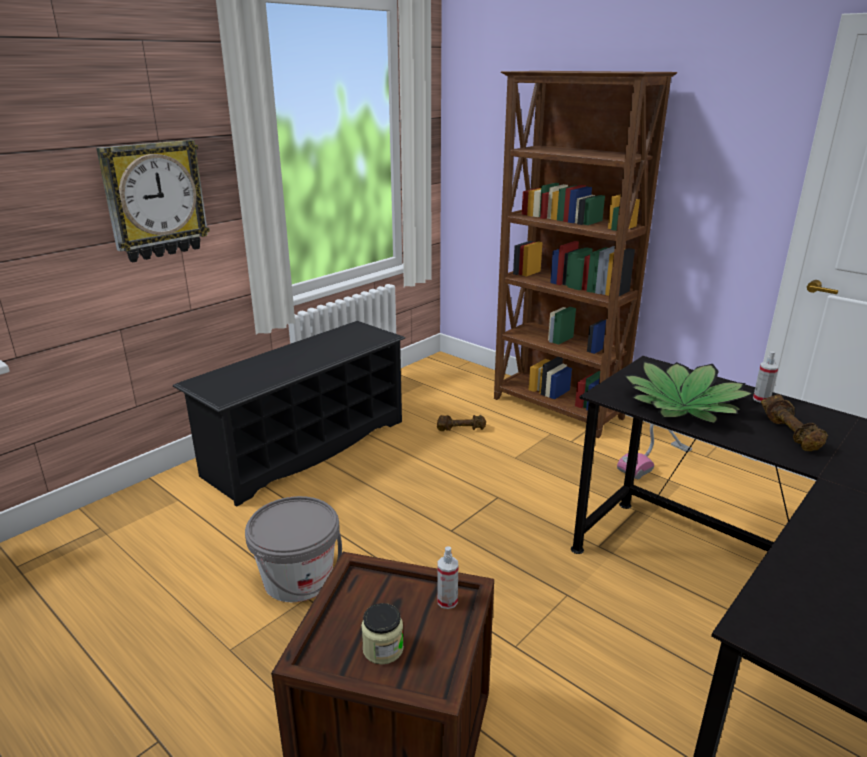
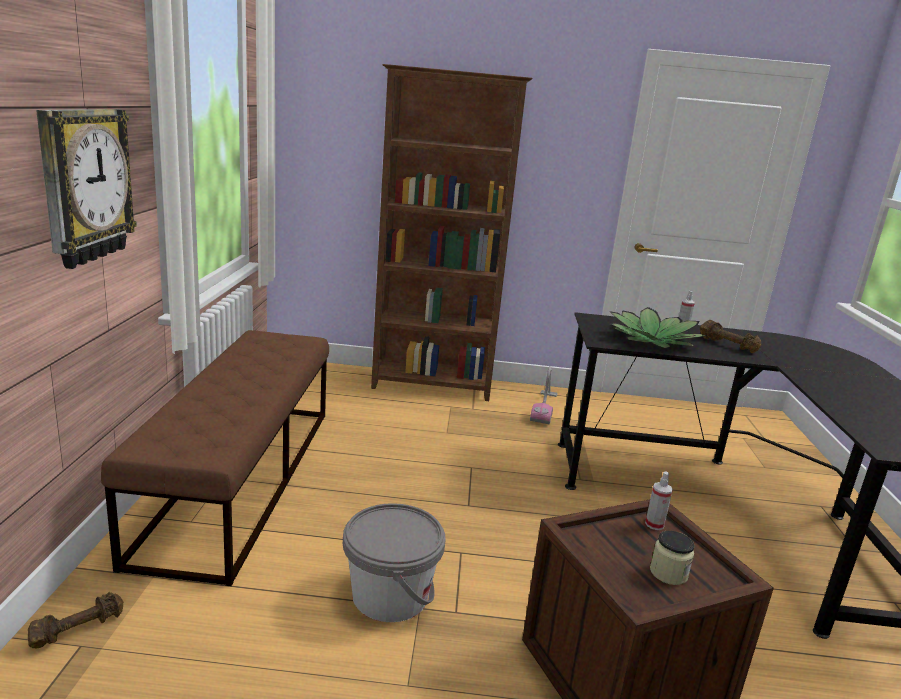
camera: 40 degrees left, 5 degrees down
black shoe rack [173,321,405,507] -> brown bench [101,330,329,586]
brown dumbbell [437,415,486,431] -> brown dumbbell moved to [28,592,123,649]

